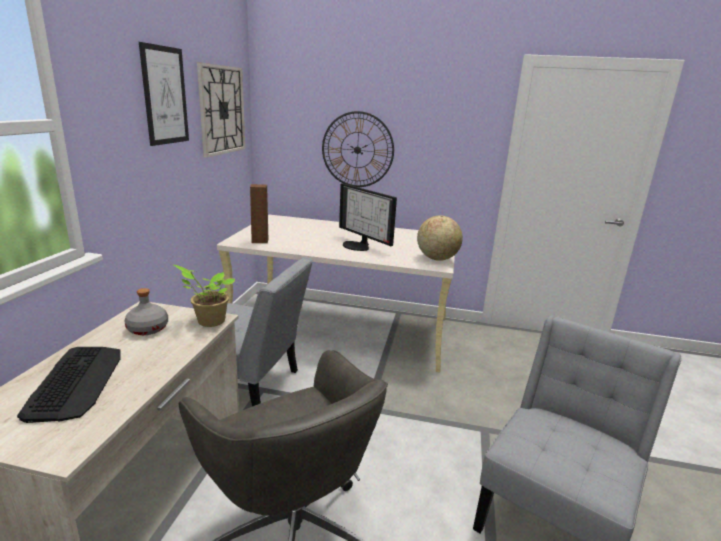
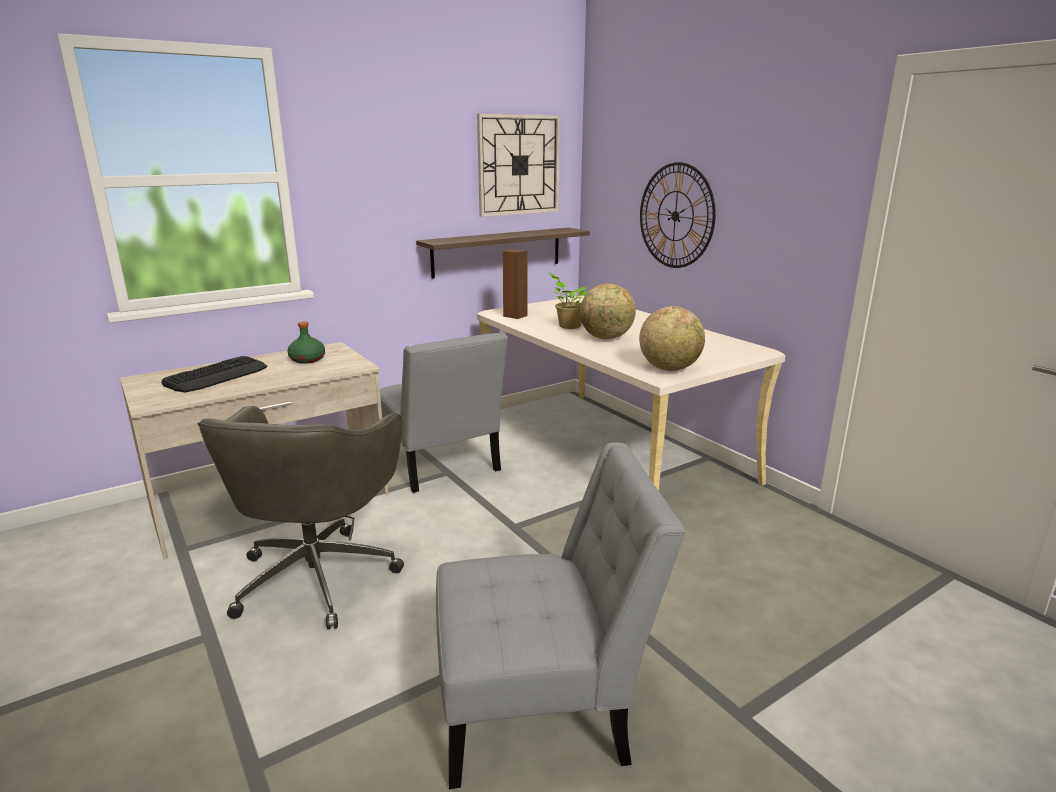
camera: 45 degrees right, 0 degrees up
grey bottle [124,288,168,335] -> green bottle [287,322,325,364]
picture [139,42,189,146] -> none
potted plant [174,265,235,327] -> potted plant moved to [549,273,587,329]
monitor [339,183,397,251] -> globe [580,284,636,339]
none -> shelf [416,227,590,278]

